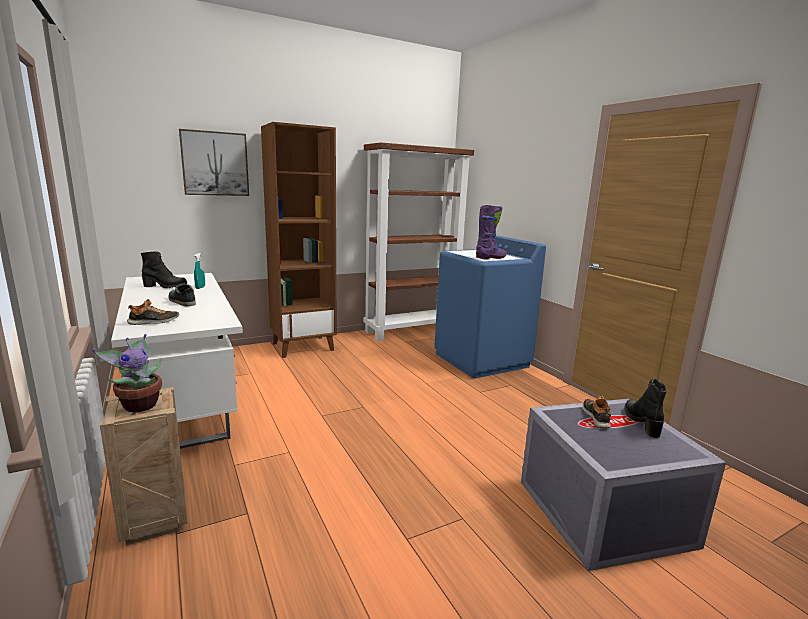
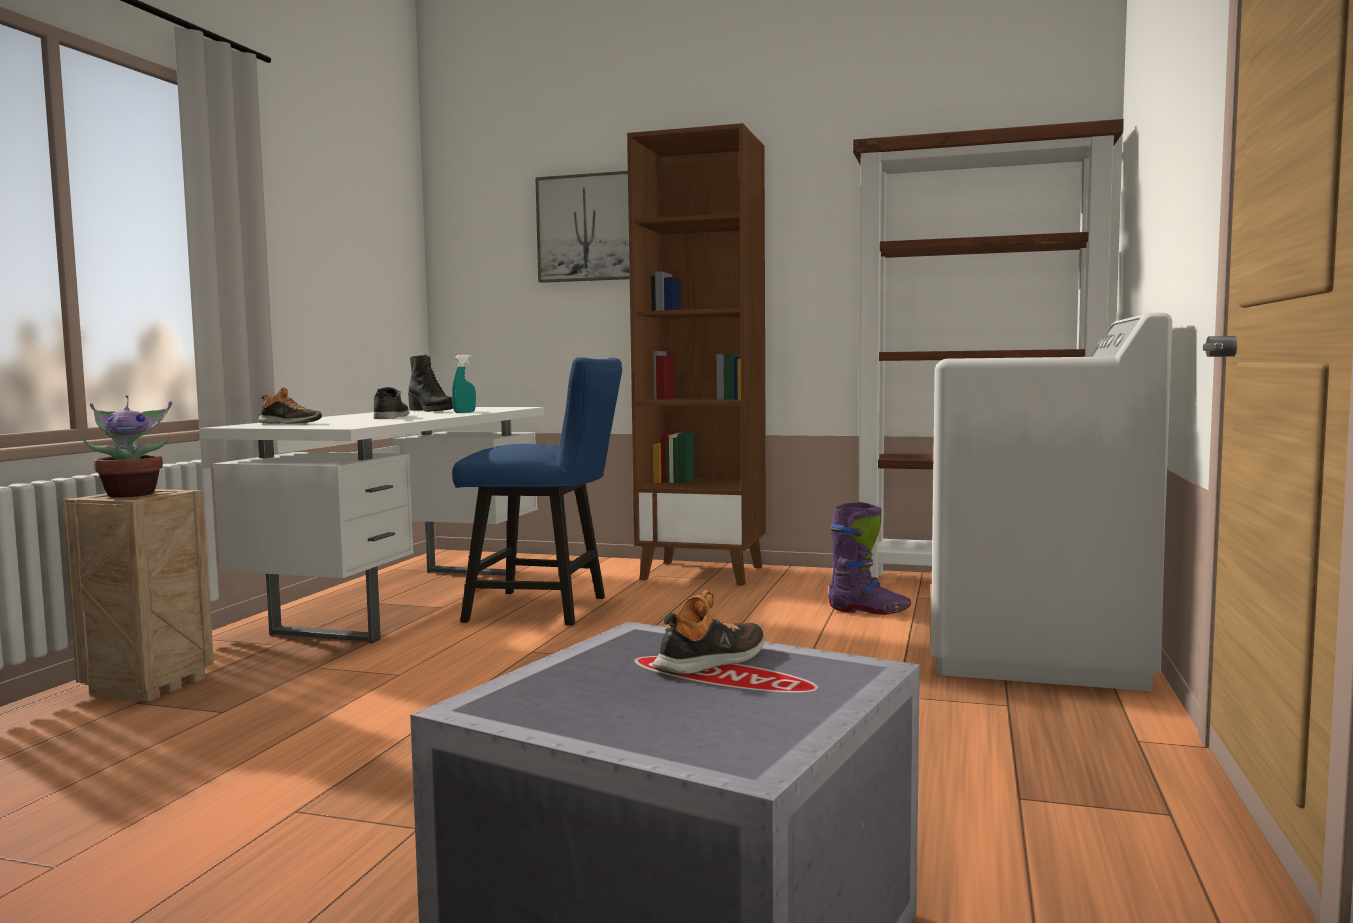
camera: 45 degrees right, 10 degrees down
blue washing machine [434,235,546,378] -> white washing machine [931,312,1172,691]
purple boot [476,205,507,259] -> purple boot moved to [828,502,911,615]
black boot [624,379,667,438] -> none
none -> blue chair [452,357,622,626]

